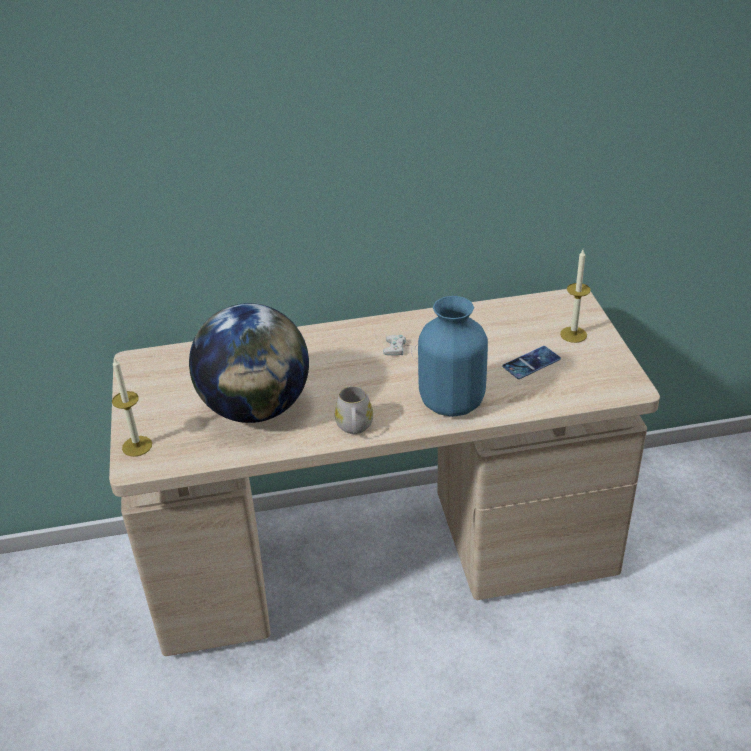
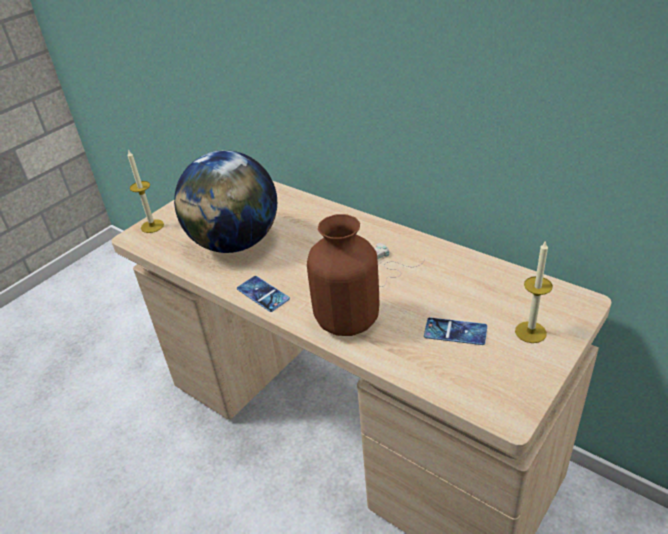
camera: 50 degrees right, 0 degrees up
white mug [335,386,373,434] -> phone [237,276,290,312]
blue vase [418,296,488,417] -> brown vase [307,214,379,336]

